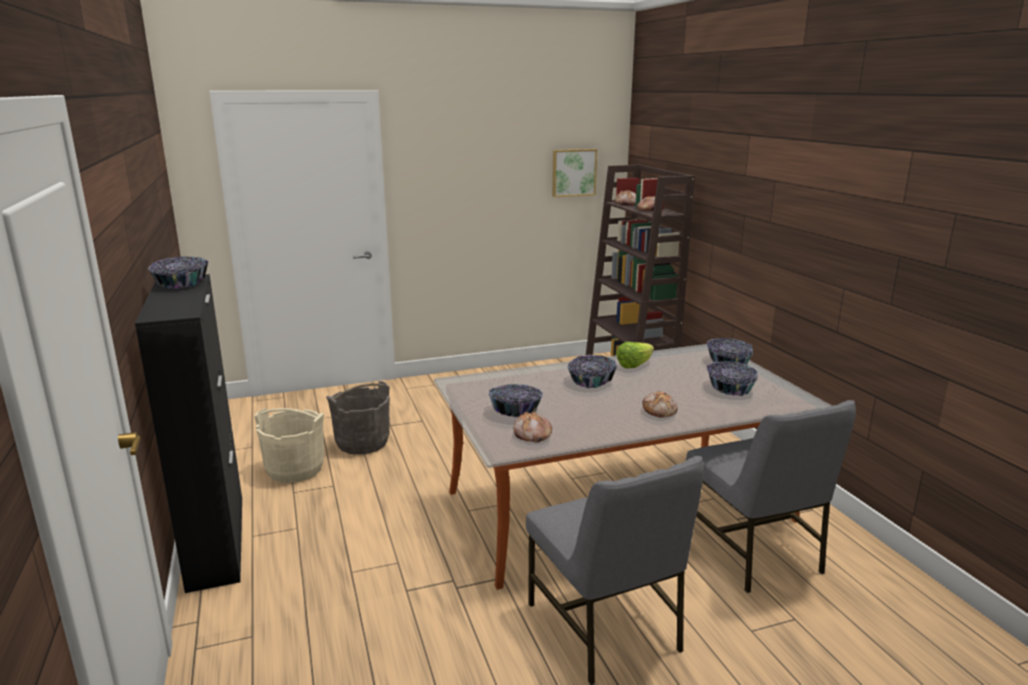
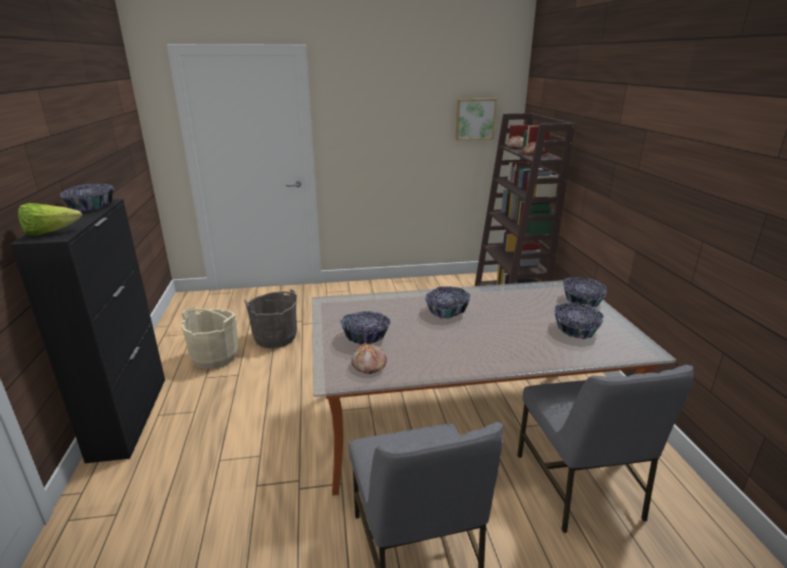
camera: 10 degrees right, 5 degrees up
lettuce [616,342,654,368] -> lettuce moved to [18,203,82,235]
bread [642,391,678,418] -> none

